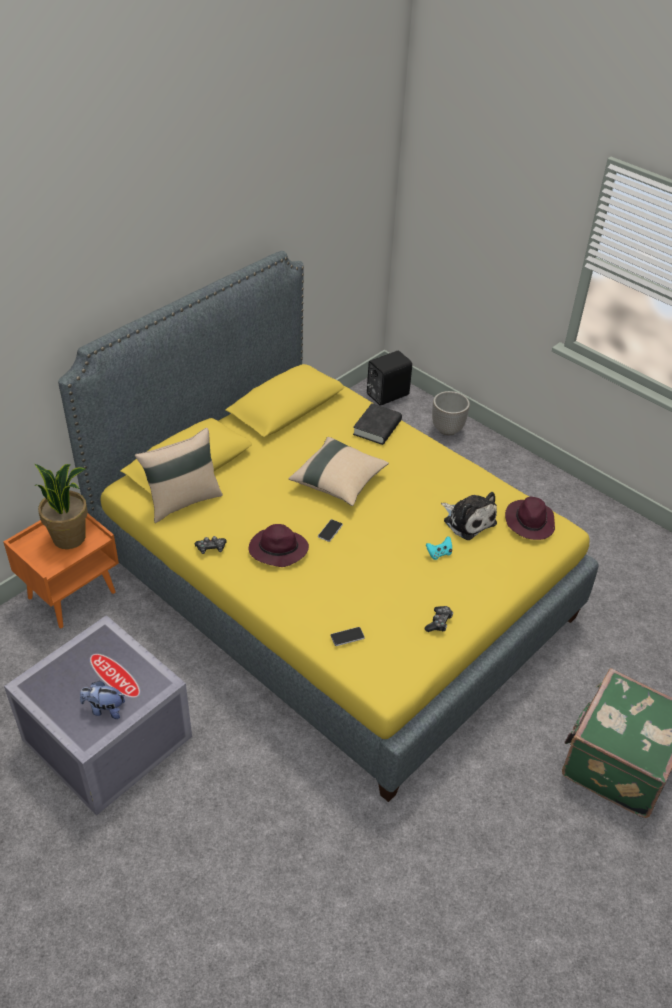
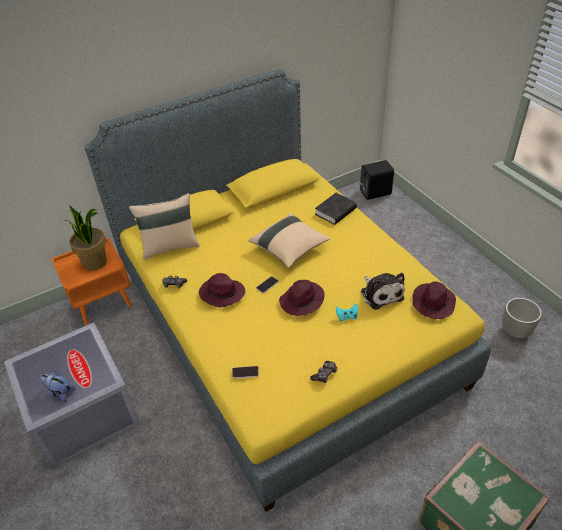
camera: 20 degrees right, 0 degrees up
planter [432,391,470,435] -> planter moved to [502,298,542,338]
none -> purple hat [279,280,325,316]

